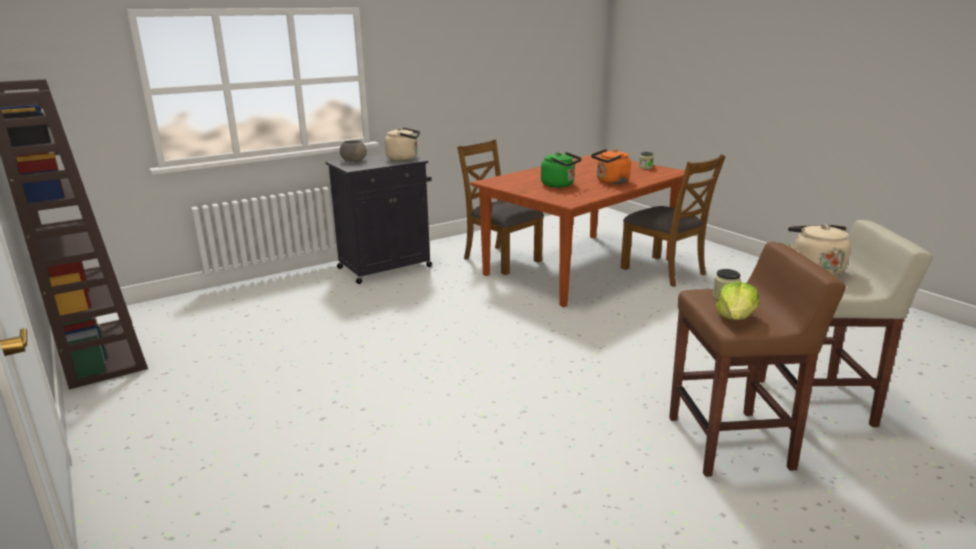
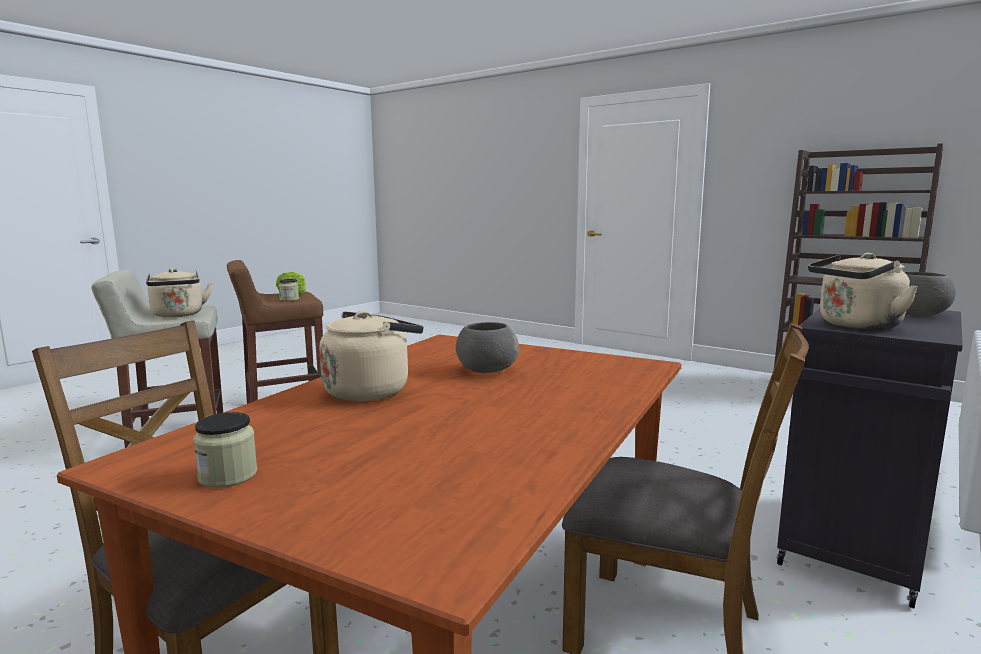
camera: 160 degrees right, 10 degrees down
green kettle [541,152,582,188] -> grey bowl [456,322,519,373]
orange kettle [591,149,631,184] -> beige kettle [319,311,423,401]

